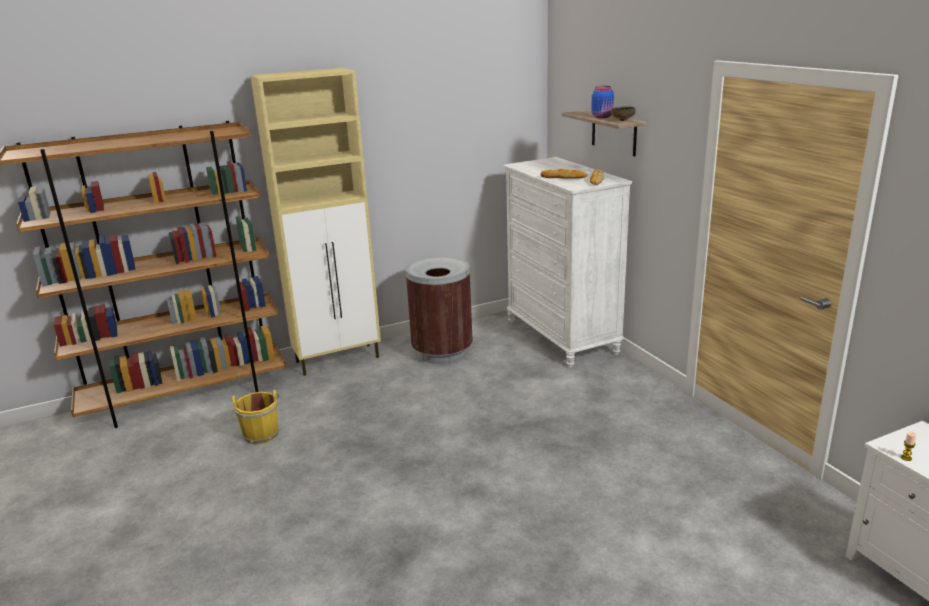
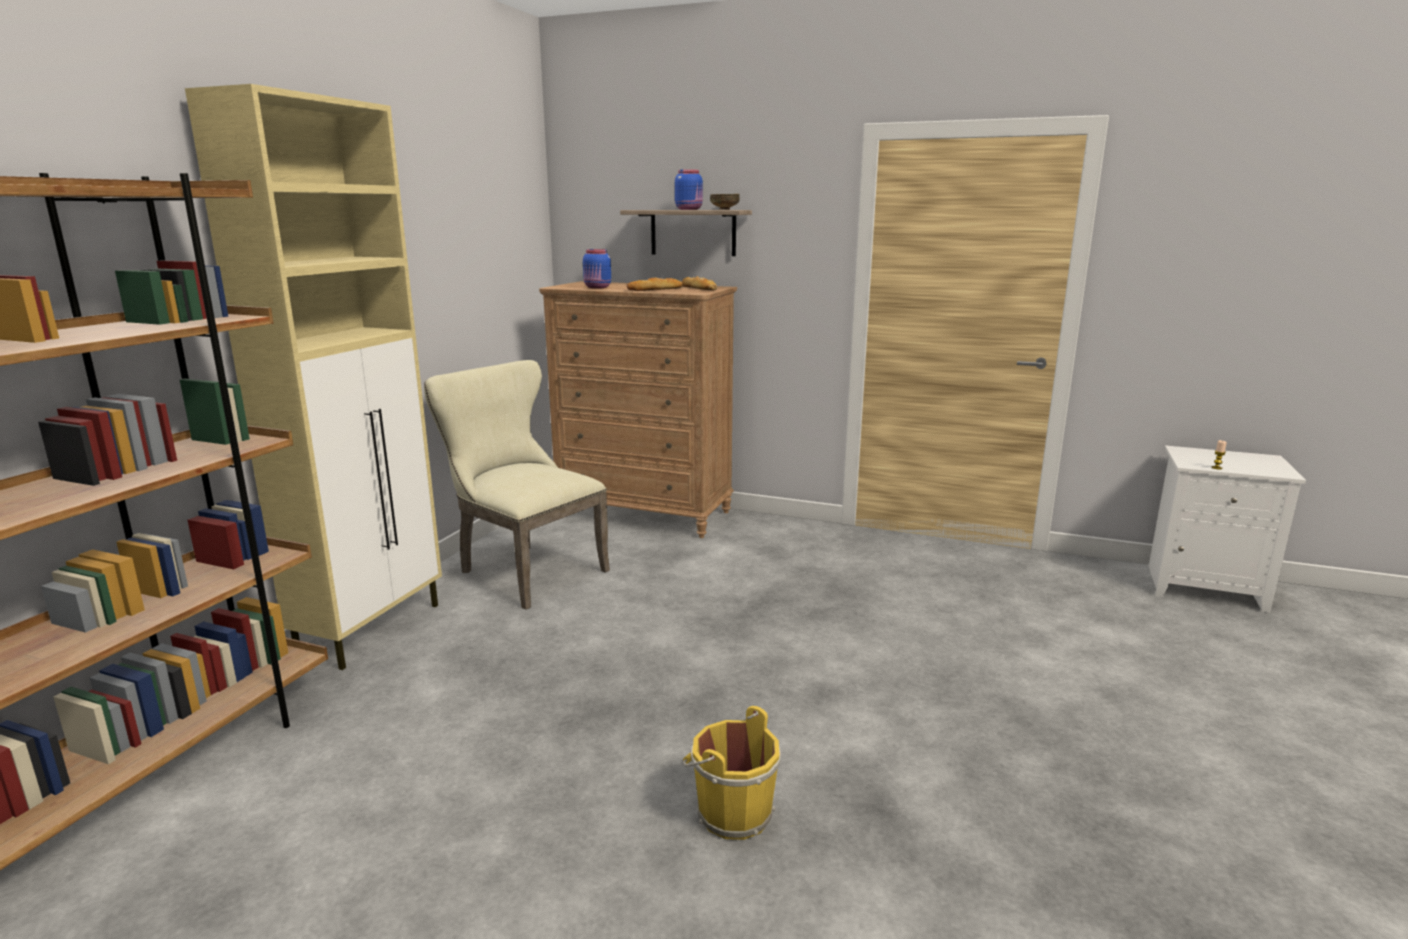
camera: 45 degrees left, 5 degrees down
yellow bucket [231,390,279,444] -> yellow bucket moved to [683,706,781,840]
brown trash can [406,256,473,364] -> beige chair [424,360,610,610]
white dresser [503,157,632,368] -> brown dresser [539,281,737,538]
none -> blue jar [583,249,611,288]

